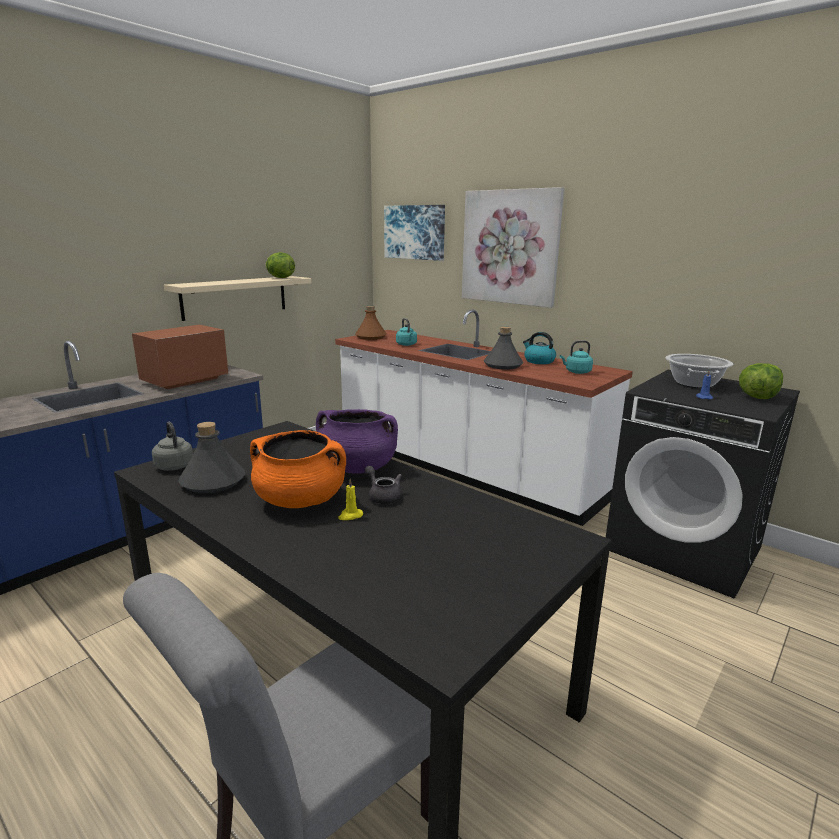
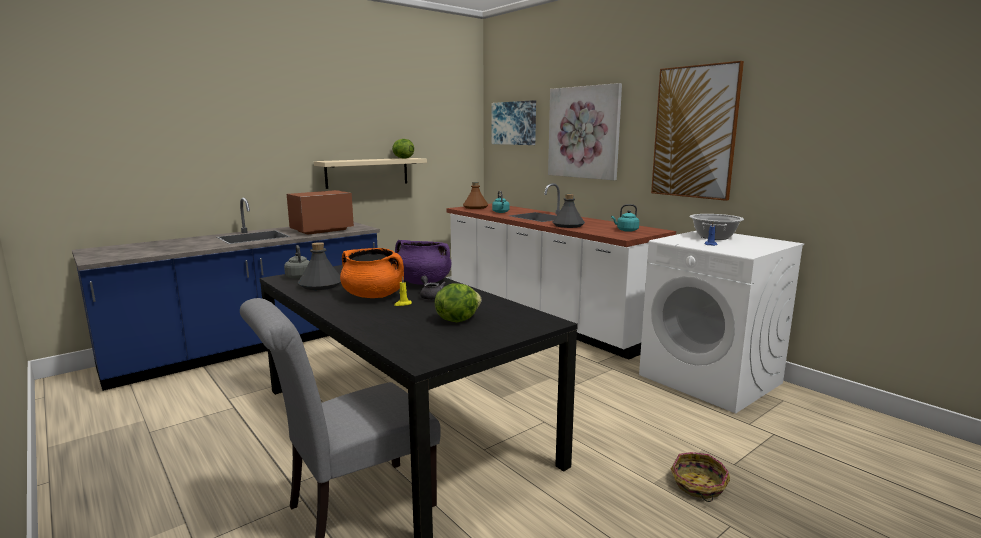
camera: 10 degrees right, 5 degrees down
kettle [523,332,556,364] -> none
black washing machine [606,370,800,599] -> white washing machine [639,231,804,413]
lettuce [739,363,783,399] -> lettuce moved to [435,284,482,322]
none -> picture [651,61,744,201]
none -> basket [671,452,730,502]

